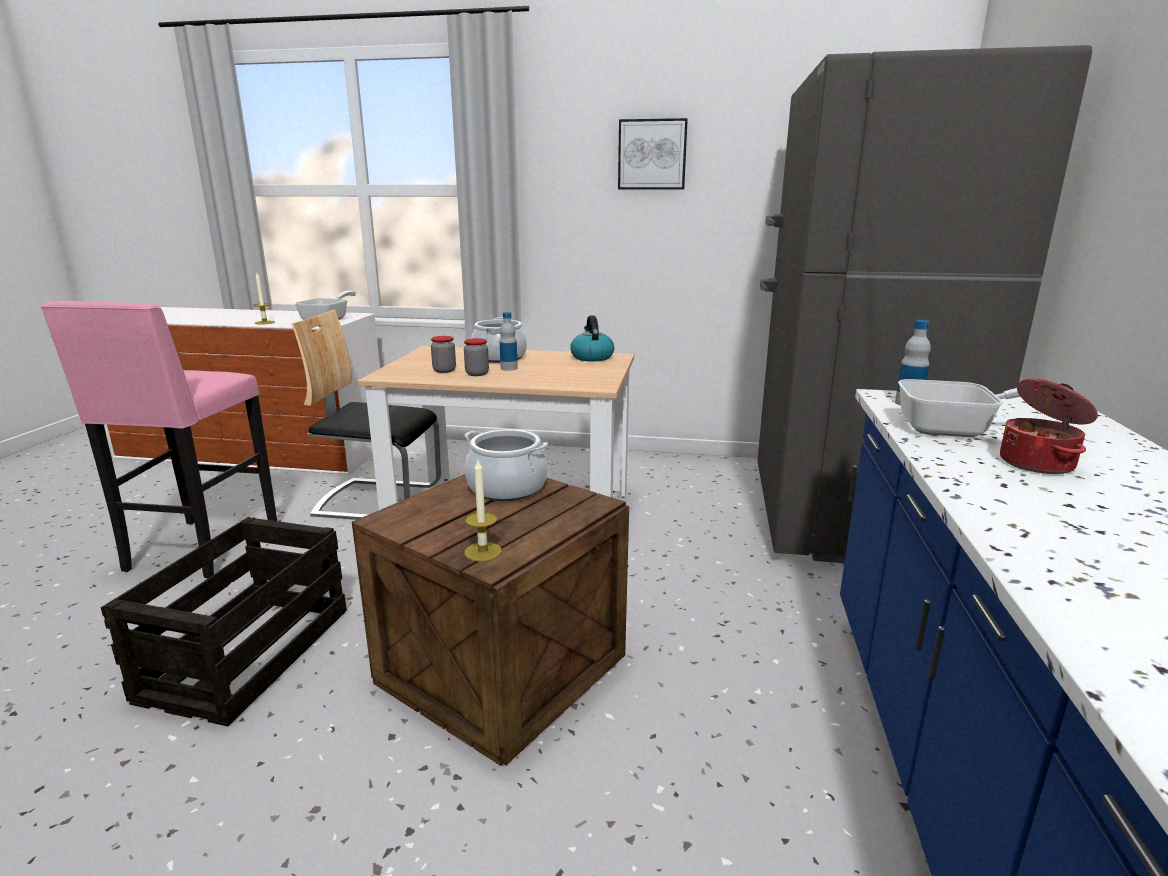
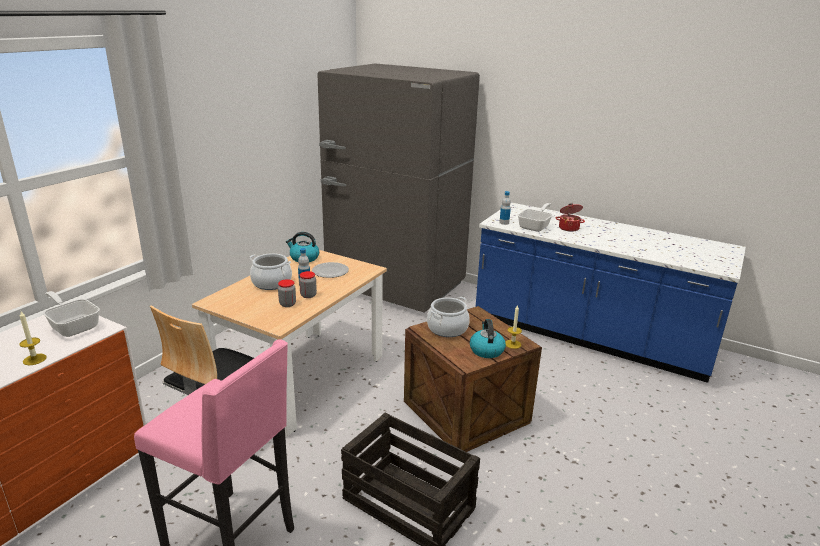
camera: 70 degrees left, 5 degrees up
picture [618,118,688,190] -> none
none -> plate [312,262,349,278]
none -> kettle [470,319,506,358]

